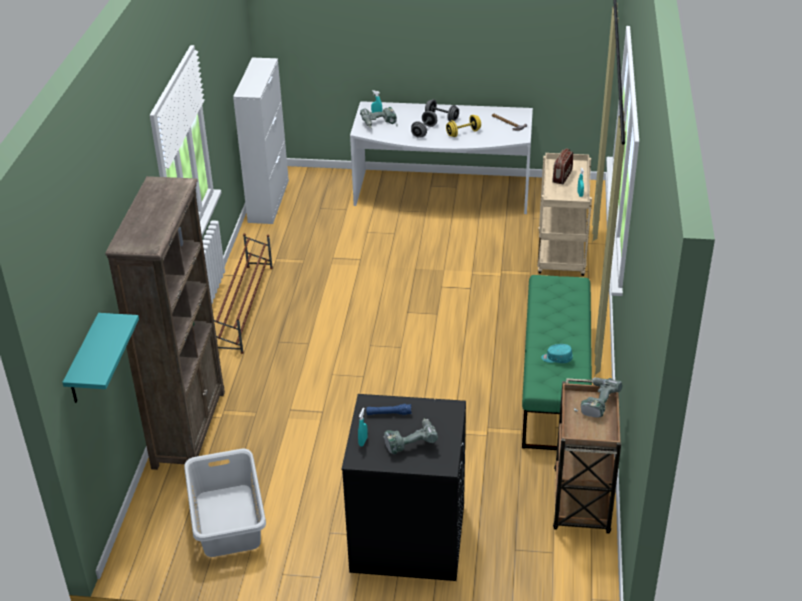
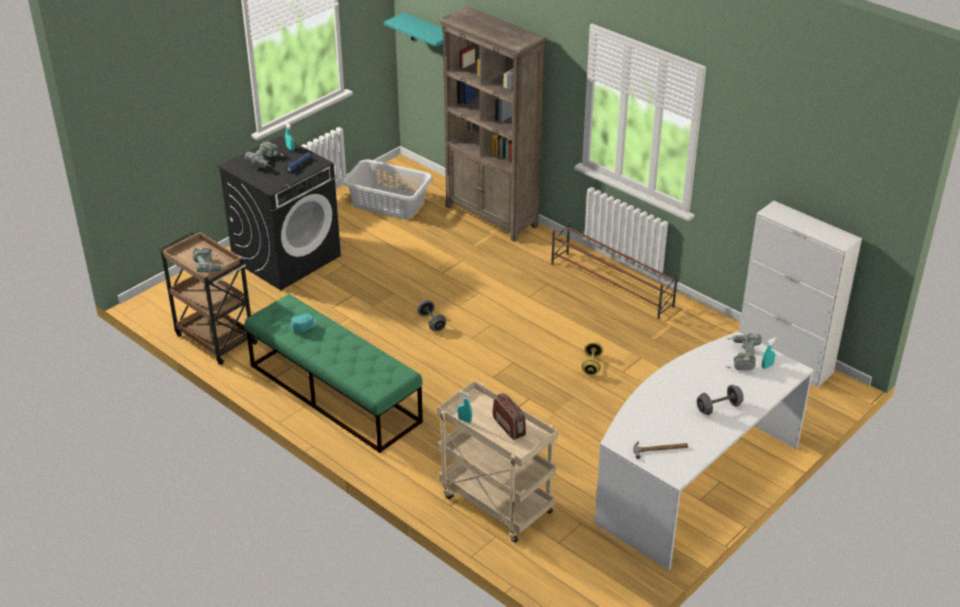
camera: 125 degrees right, 0 degrees up
grey dumbbell [411,111,437,137] -> grey dumbbell moved to [417,300,446,331]
yellow dumbbell [446,115,481,137] -> yellow dumbbell moved to [581,341,603,376]

